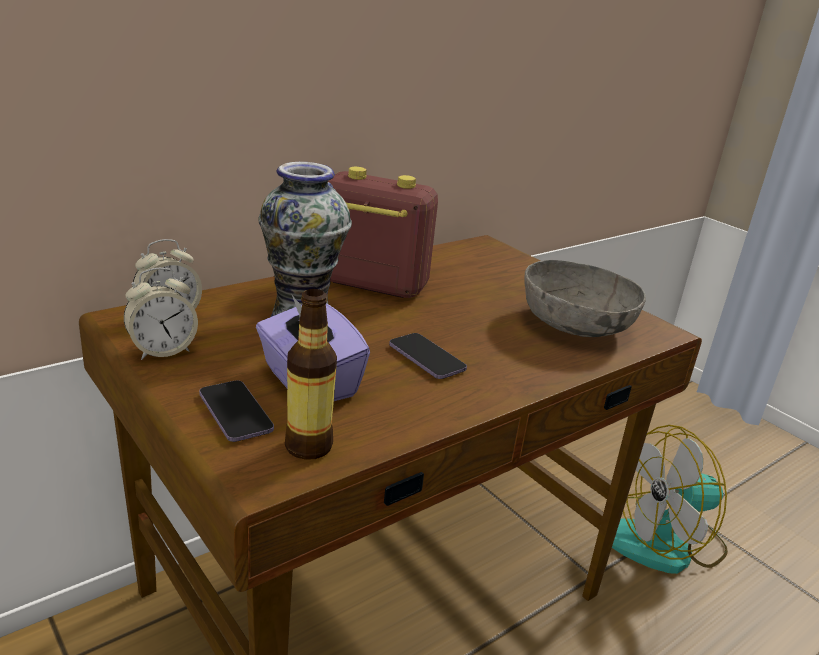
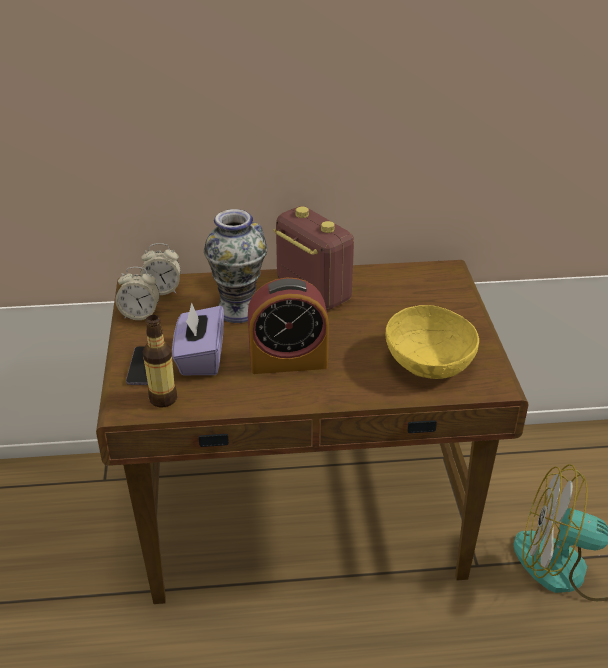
camera: 35 degrees right, 10 degrees up
phone [389,333,467,379] -> alarm clock [248,278,329,374]
grey bowl [524,260,646,337] -> yellow bowl [385,305,479,379]

